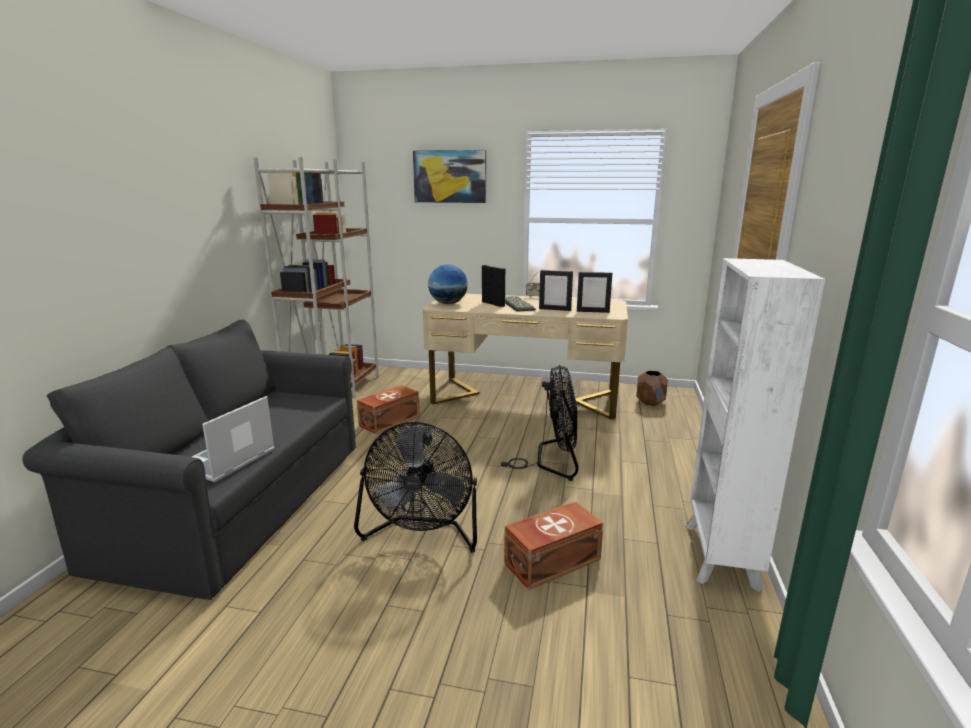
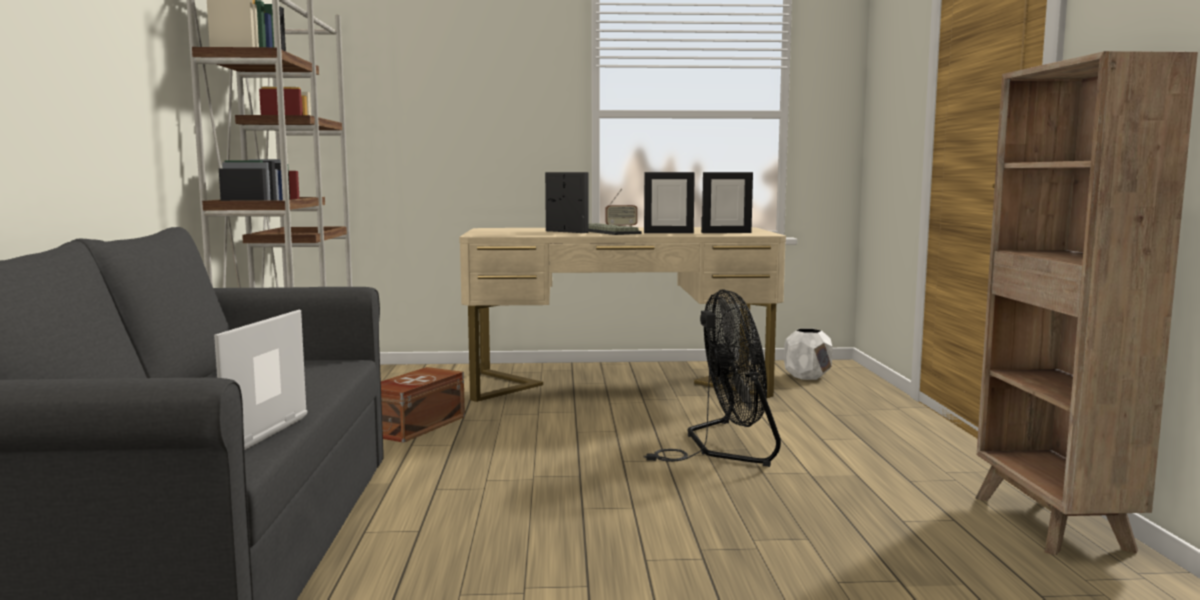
camera: 15 degrees left, 10 degrees down
black fan [354,422,477,553] -> none
picture [413,150,486,203] -> none
globe [428,264,468,304] -> none
brown storage box [504,501,604,590] -> none
brown planter [636,371,668,406] -> white planter [784,329,832,380]
white bookcase [685,258,825,592] -> brown bookcase [976,51,1198,555]

